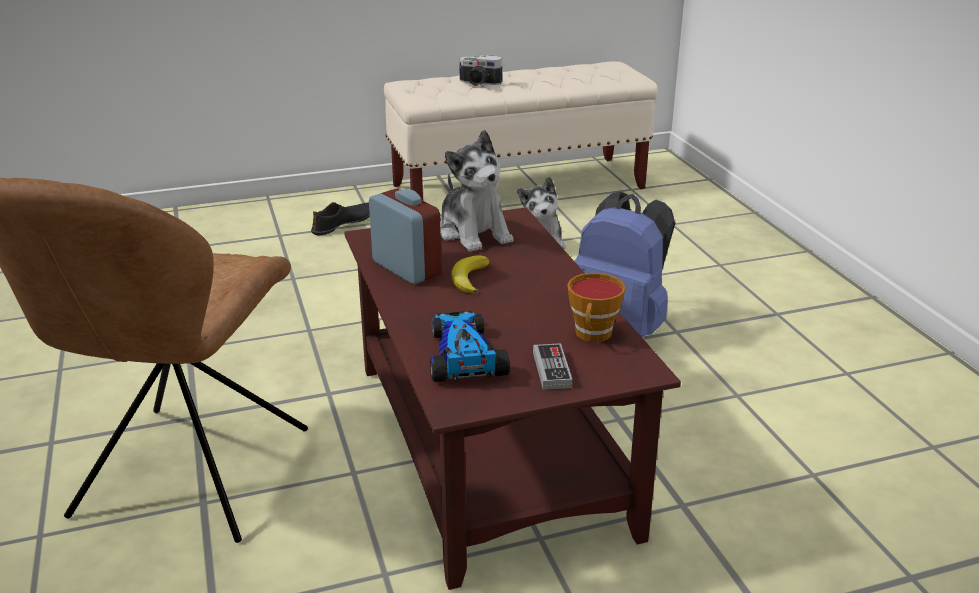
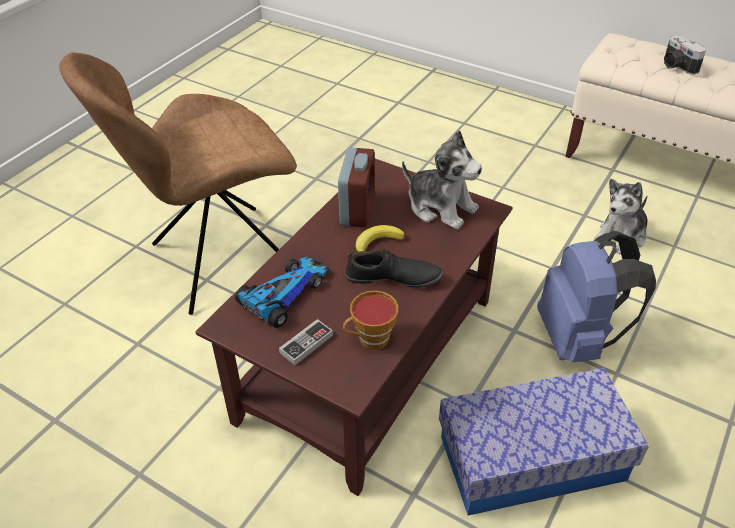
camera: 50 degrees right, 15 degrees up
black shoe [311,202,370,235] -> black shoe moved to [345,249,443,288]
plush toy [440,130,514,252] -> plush toy turned 75 degrees counterclockwise [402,130,482,230]
none -> storage box [439,368,649,516]

